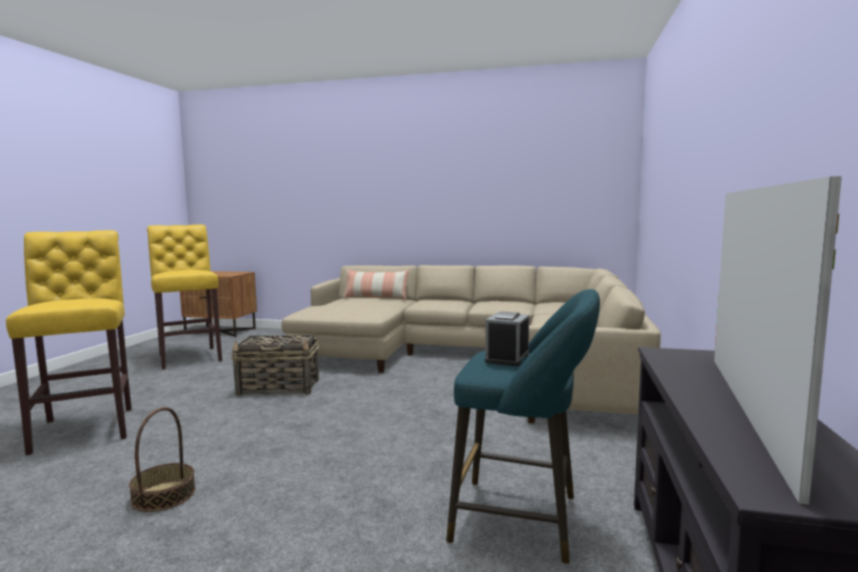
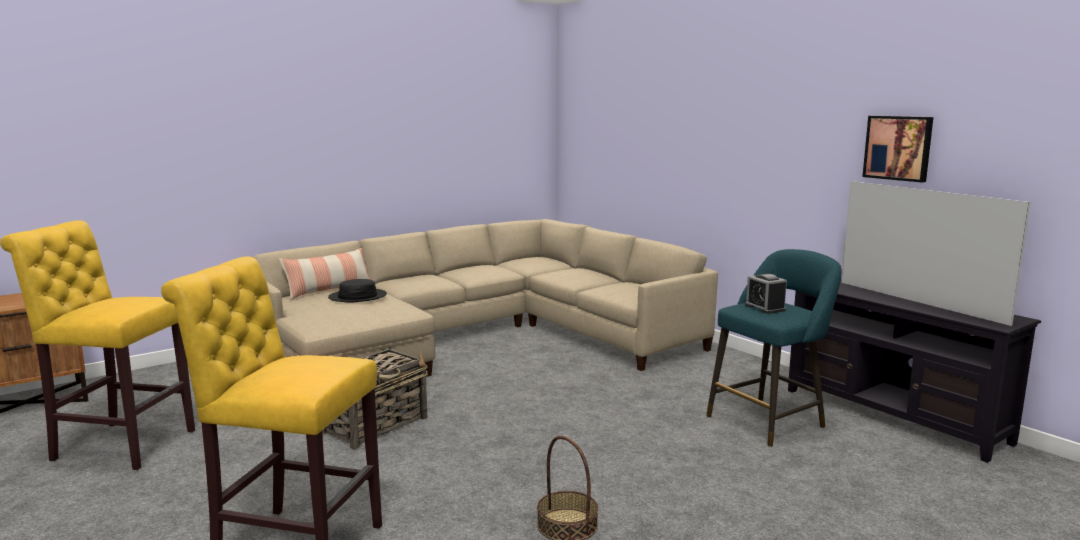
camera: 50 degrees left, 5 degrees up
none -> black hat [328,279,387,302]
none -> picture [862,116,933,182]

